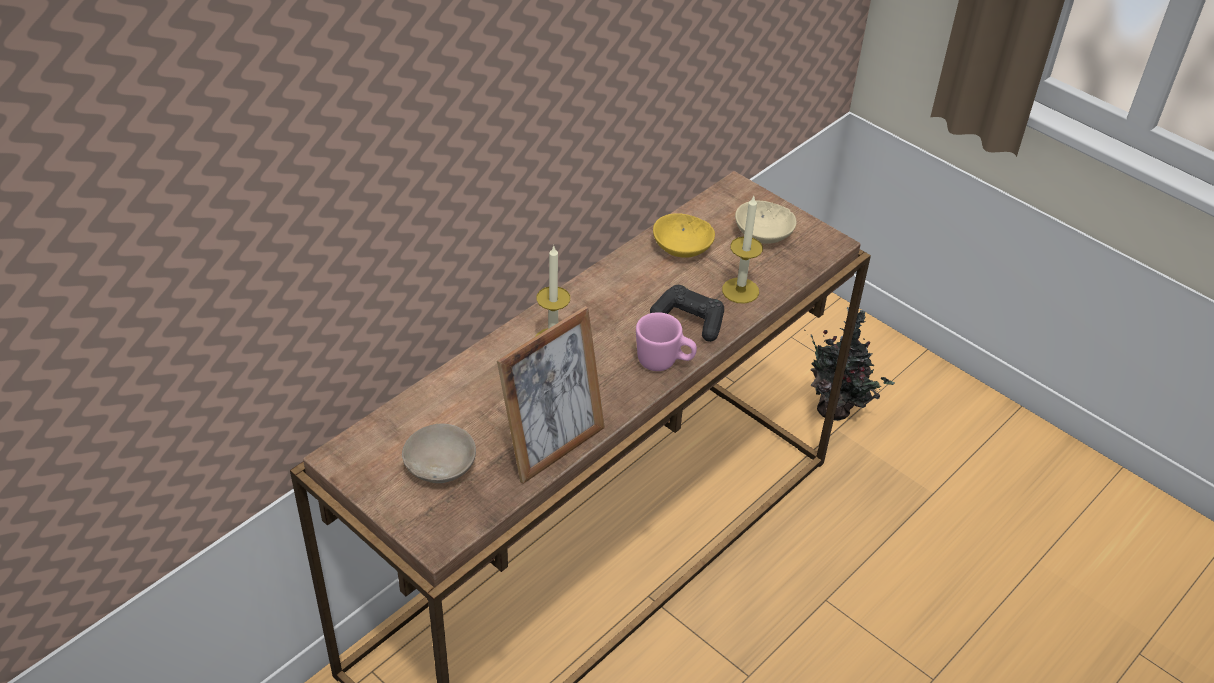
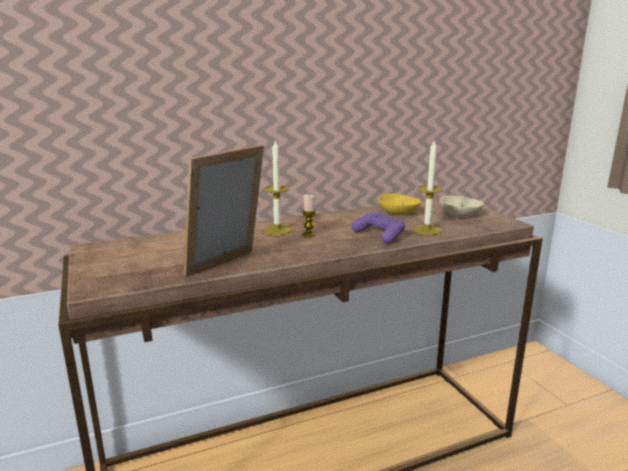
camera: 25 degrees right, 25 degrees down
beige bowl [402,423,476,483] -> none
picture frame [497,306,605,484] -> picture frame turned 150 degrees clockwise [184,145,264,277]
pink mug [636,312,697,371] -> none
black game controller [650,285,724,342] -> purple game controller [352,212,405,244]
potted plant [804,307,895,421] -> none
none -> candle [302,194,316,237]

